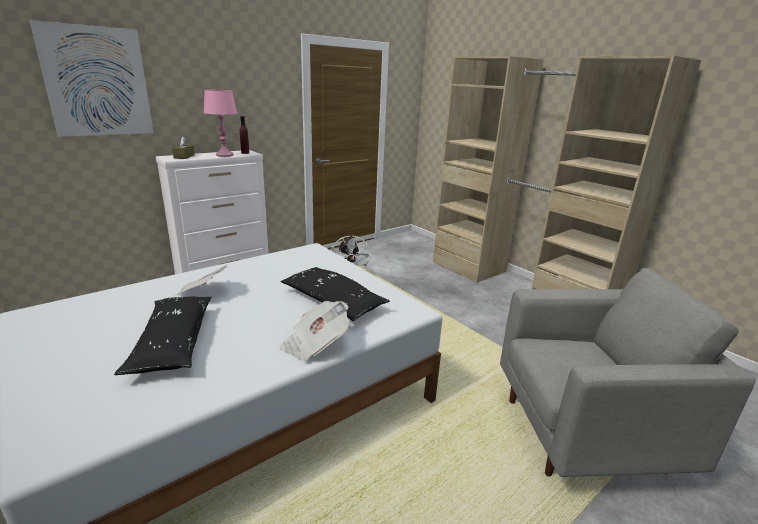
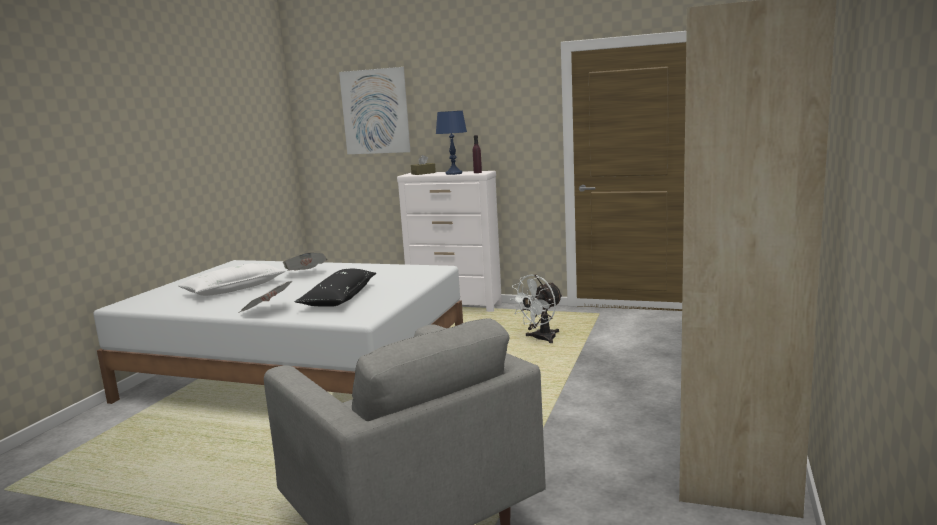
camera: 60 degrees right, 10 degrees down
black pillow [114,296,212,375] -> white pillow [178,263,286,296]
pink table lamp [204,90,238,157] -> blue table lamp [436,111,467,175]

